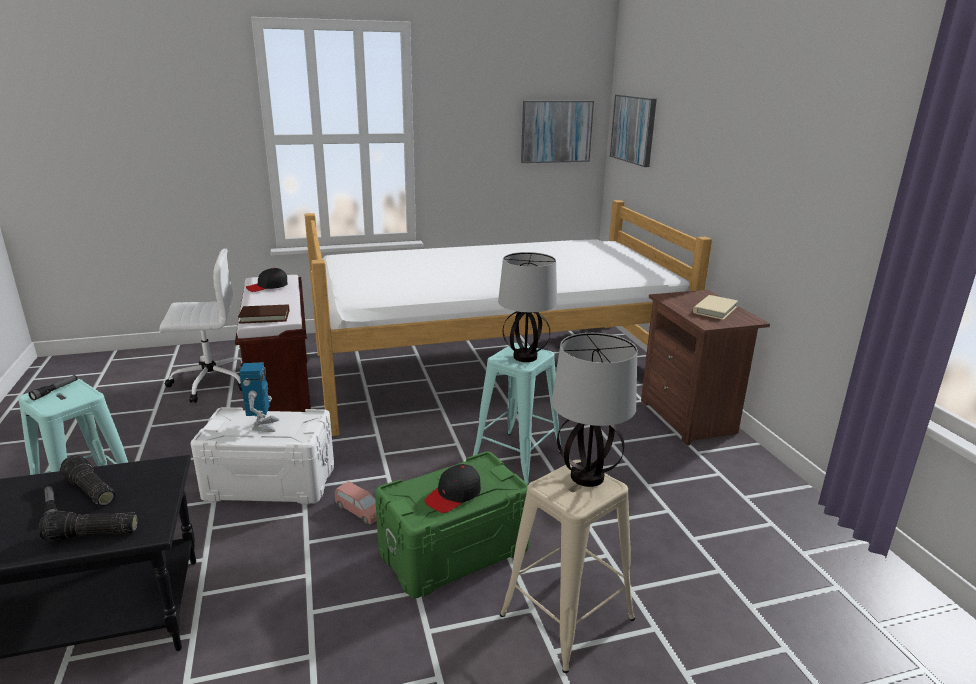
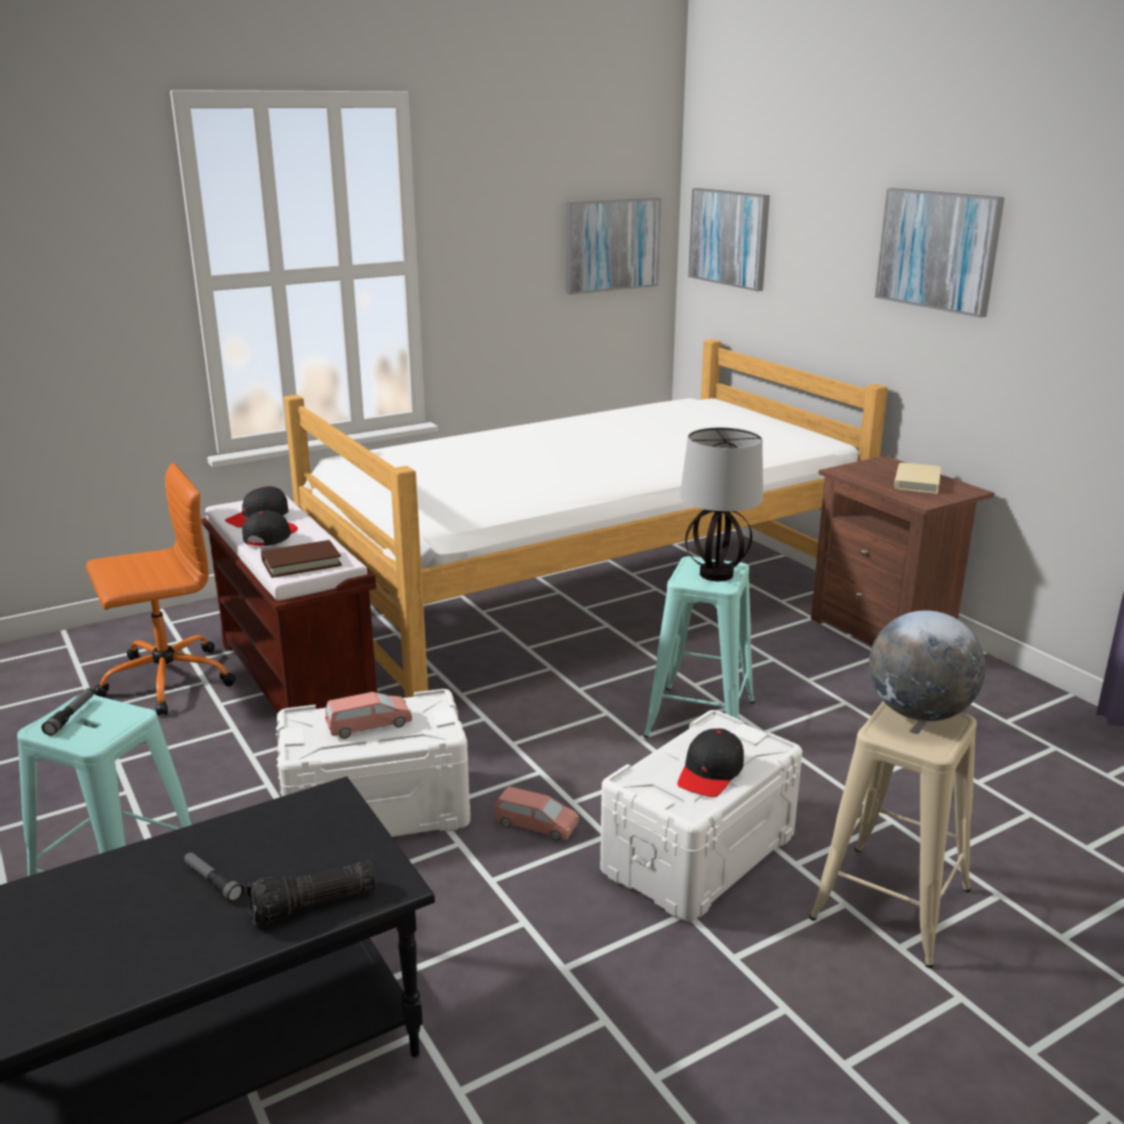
camera: 15 degrees left, 0 degrees up
flashlight [60,455,115,506] -> none
white office chair [159,248,243,403] -> orange office chair [86,463,236,716]
toy robot [239,362,279,432] -> pink toy car [325,692,412,739]
green storage box [375,452,529,598] -> white storage box [600,710,802,921]
table lamp [552,333,637,487] -> globe [869,610,986,722]
none -> black cap [242,510,298,546]
none -> picture [875,188,1005,318]

